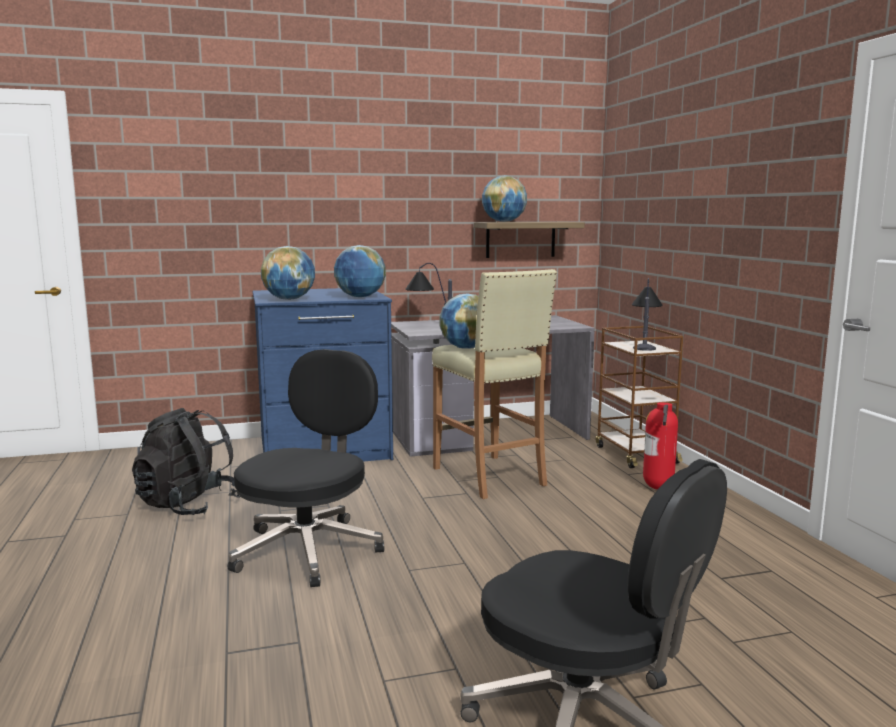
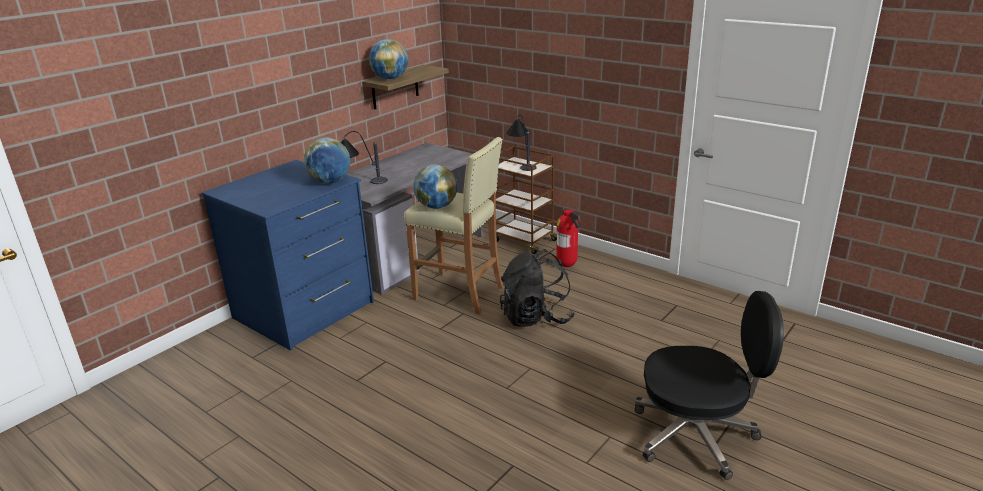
camera: 35 degrees left, 15 degrees up
black backpack [132,408,240,515] -> black backpack moved to [500,249,575,327]
black office chair [228,349,384,587] -> none
globe [261,246,315,300] -> none

